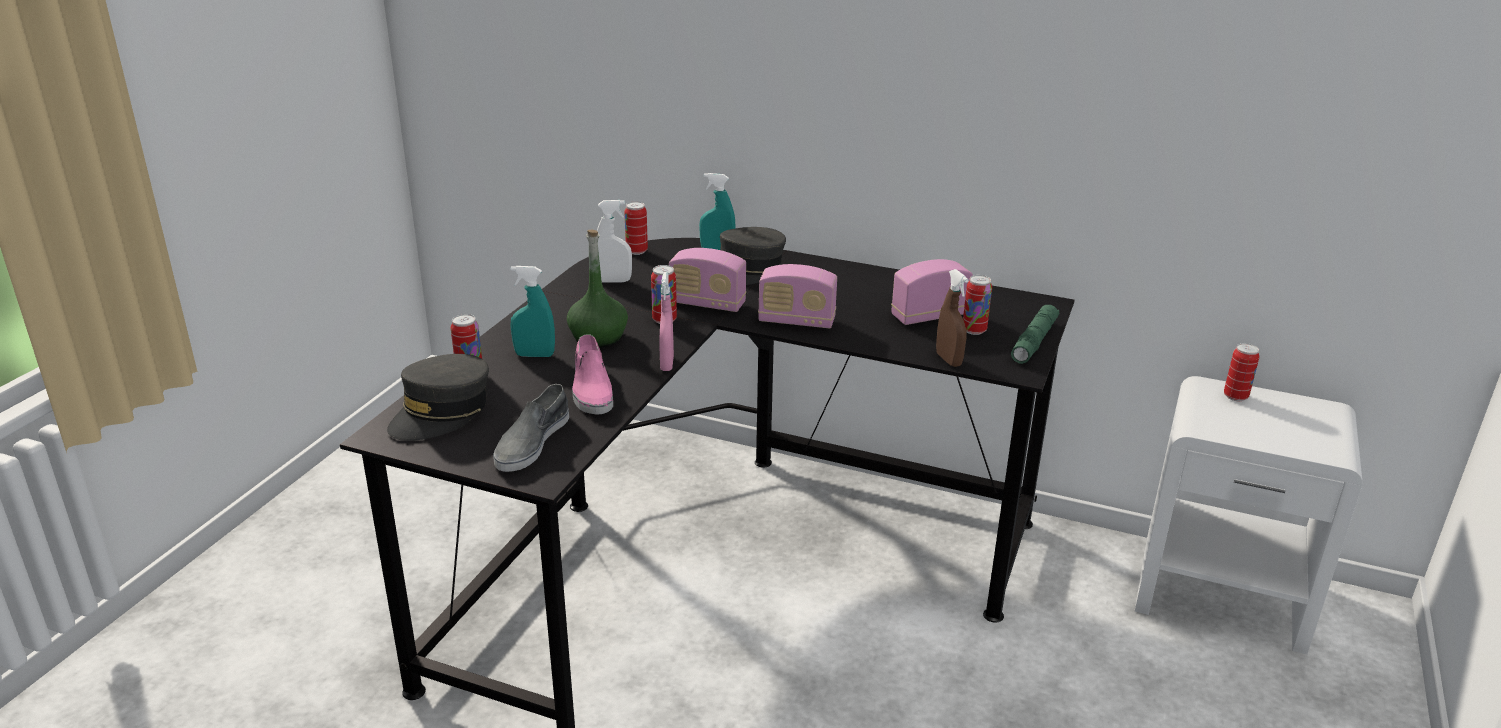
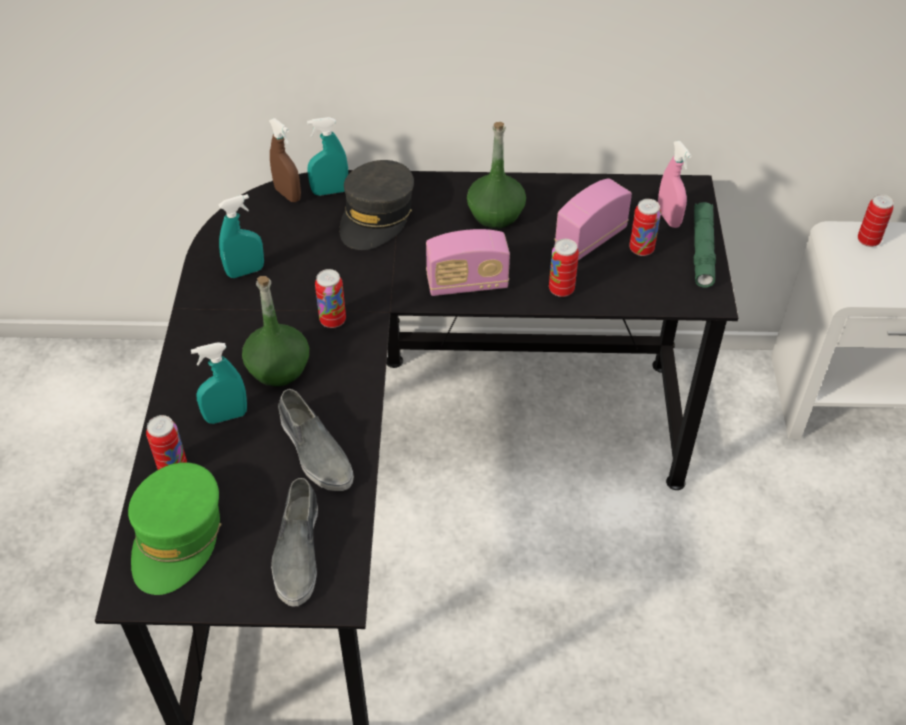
camera: 20 degrees left, 20 degrees up
grey cap [387,354,489,441] -> green cap [128,463,221,595]
pink shoe [572,334,613,414] -> grey shoe [278,389,354,491]
white spray bottle [597,200,632,282] -> turquoise spray bottle [219,194,264,278]
can [624,201,648,255] -> can moved to [549,239,579,297]
pink spray bottle [660,272,674,371] -> pink spray bottle moved to [658,141,692,228]
radio [669,248,746,312] -> none
brown spray bottle [936,269,969,367] -> brown spray bottle moved to [269,118,301,202]
none -> green bottle [467,122,526,229]

